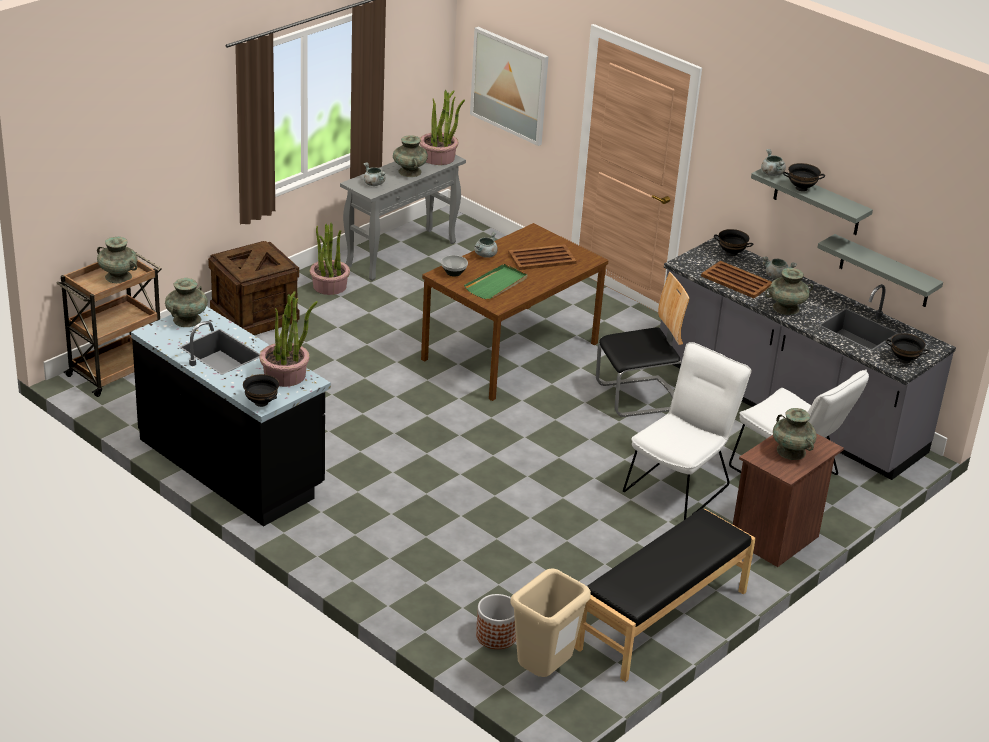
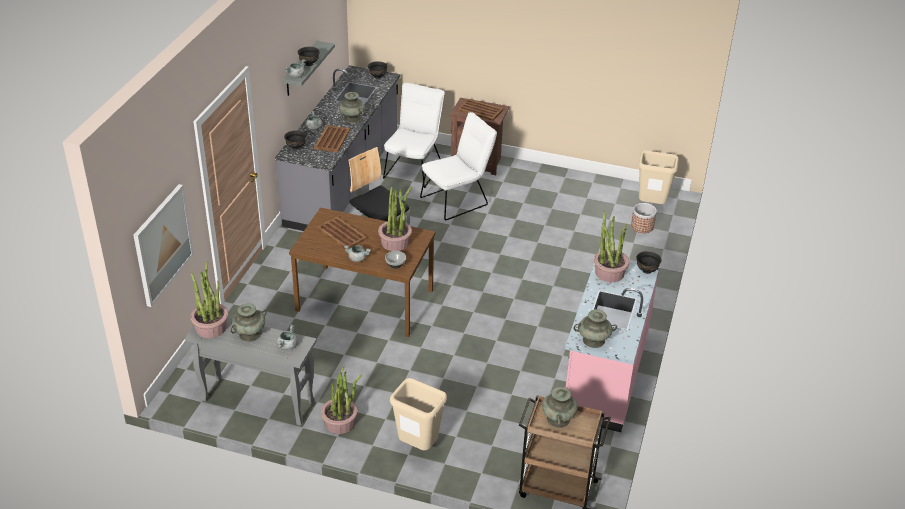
camera: 115 degrees left, 5 degrees up
black counter [131,307,331,527] -> pink counter [565,260,660,432]
crate [208,241,300,335] -> beige trash can [390,378,447,450]
green tray [464,264,527,299] -> potted plant [378,186,412,251]
black bench [574,508,756,682] -> none
white chair [623,342,752,520] -> white chair turned 135 degrees clockwise [420,112,497,220]
turquoise vase [773,408,817,460] -> brown tray [457,99,503,121]
grey shelf [817,234,943,307] -> none

